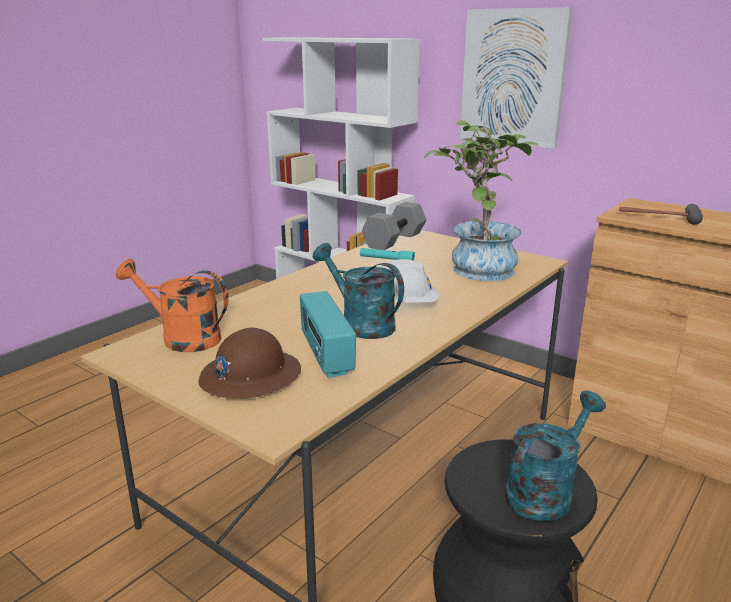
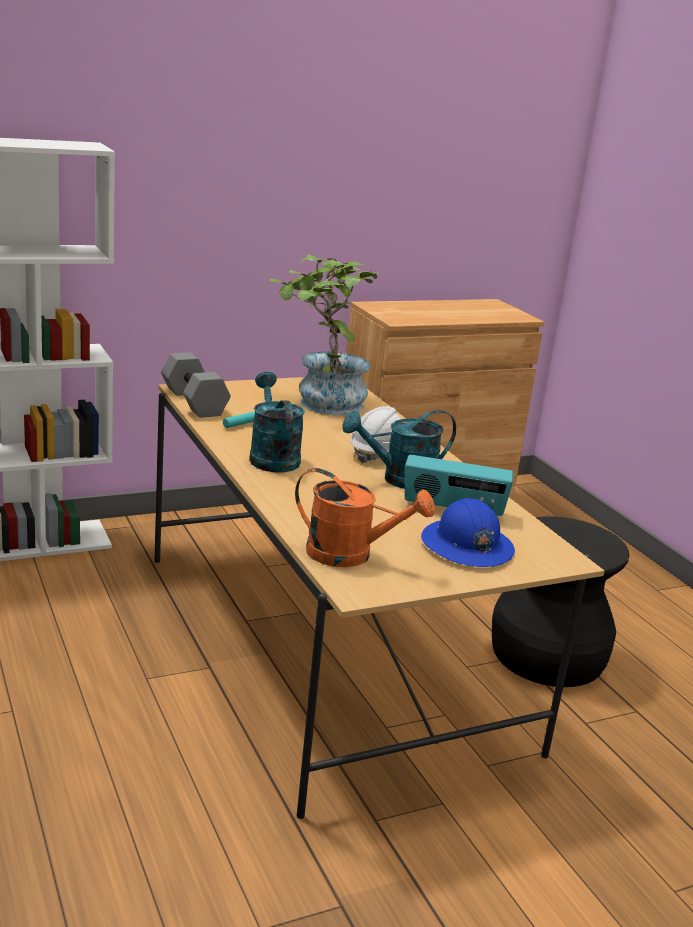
camera: 65 degrees left, 0 degrees up
orange watering can [116,259,228,352] -> orange watering can turned 120 degrees counterclockwise [295,468,435,567]
brown hard hat [198,328,301,399] -> blue hard hat [421,498,515,567]
picture [460,7,572,149] -> none
turquoise watering can [505,390,606,521] -> turquoise watering can moved to [249,372,305,473]
hammer [619,204,703,225] -> none

